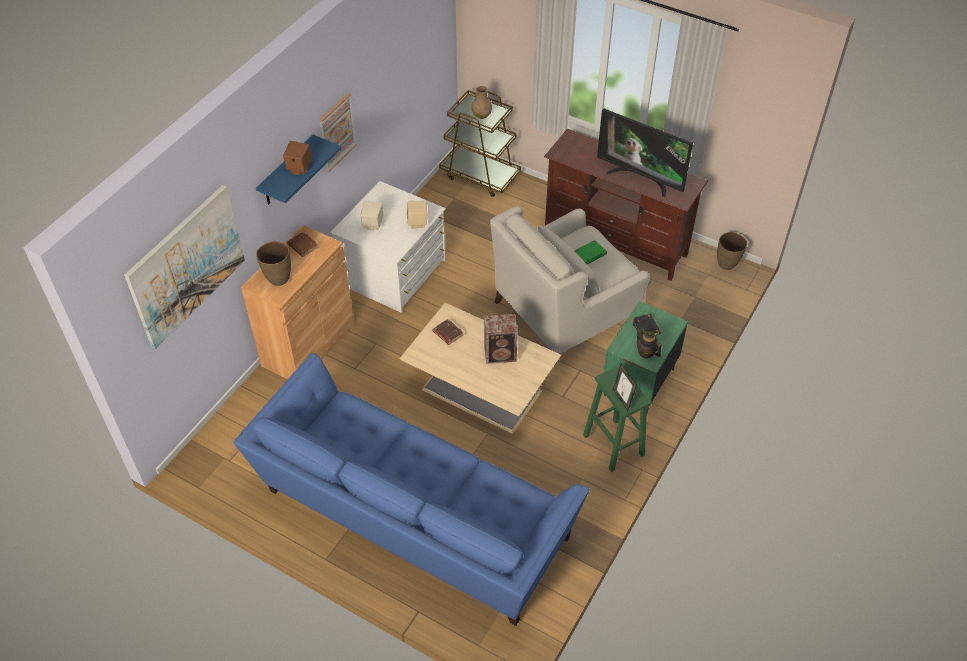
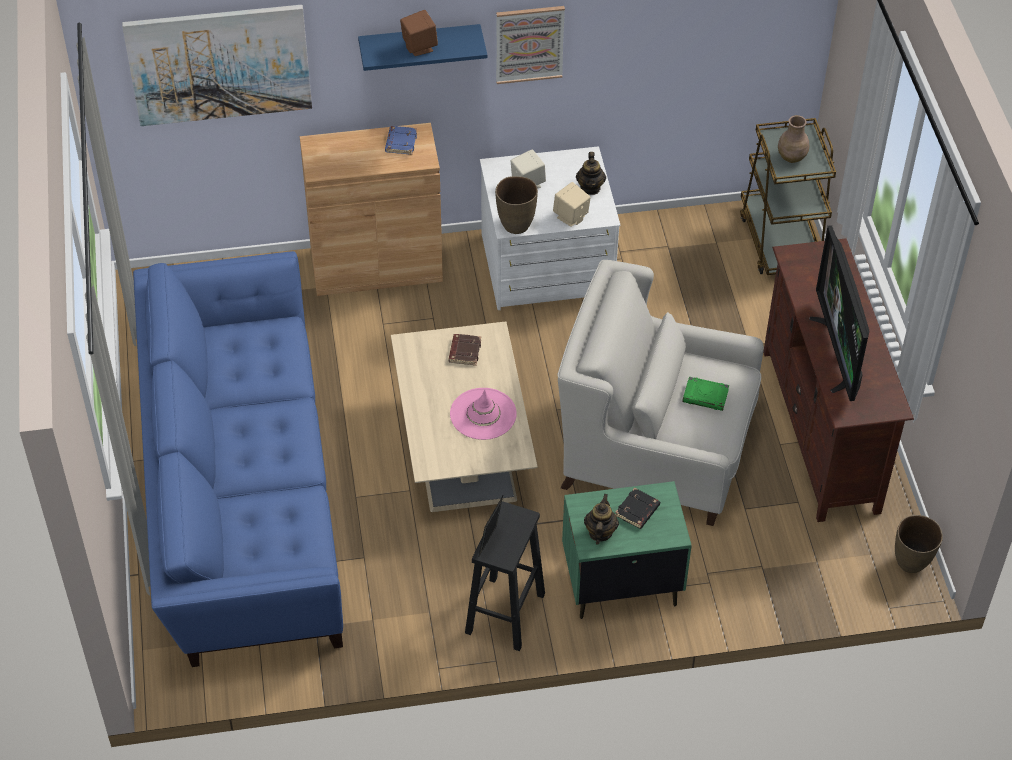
camera: 50 degrees right, 0 degrees up
brown vase [256,241,291,286] -> brown vase moved to [495,176,538,234]
brown book [287,232,319,257] -> blue book [385,126,417,155]
speaker [484,314,518,364] -> pink hat [450,388,517,440]
green stool [583,366,651,472] -> black stool [465,501,545,651]
none -> teapot [576,152,606,195]

